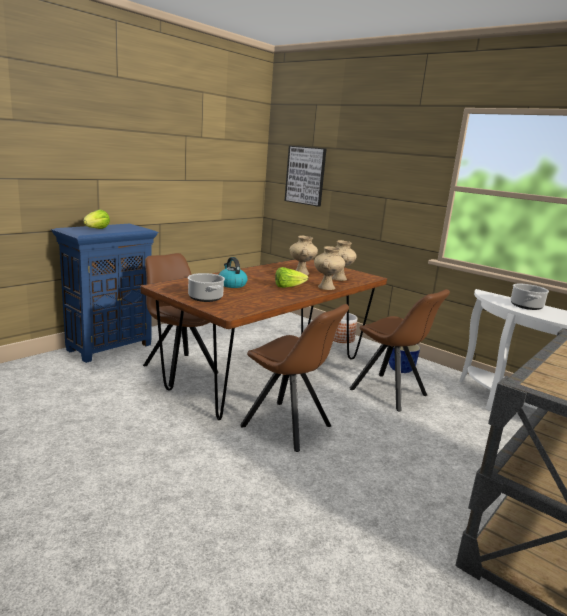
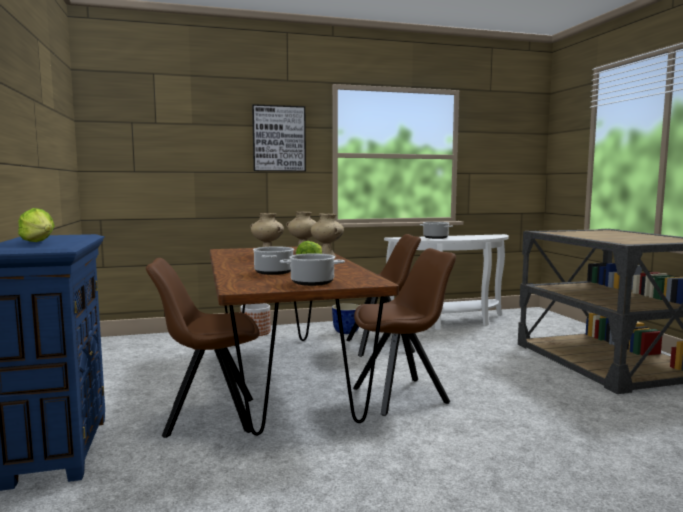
camera: 55 degrees left, 10 degrees down
kettle [219,257,248,288] -> cooking pot [253,246,294,275]
picture [285,146,326,207] -> picture moved to [252,104,306,172]

